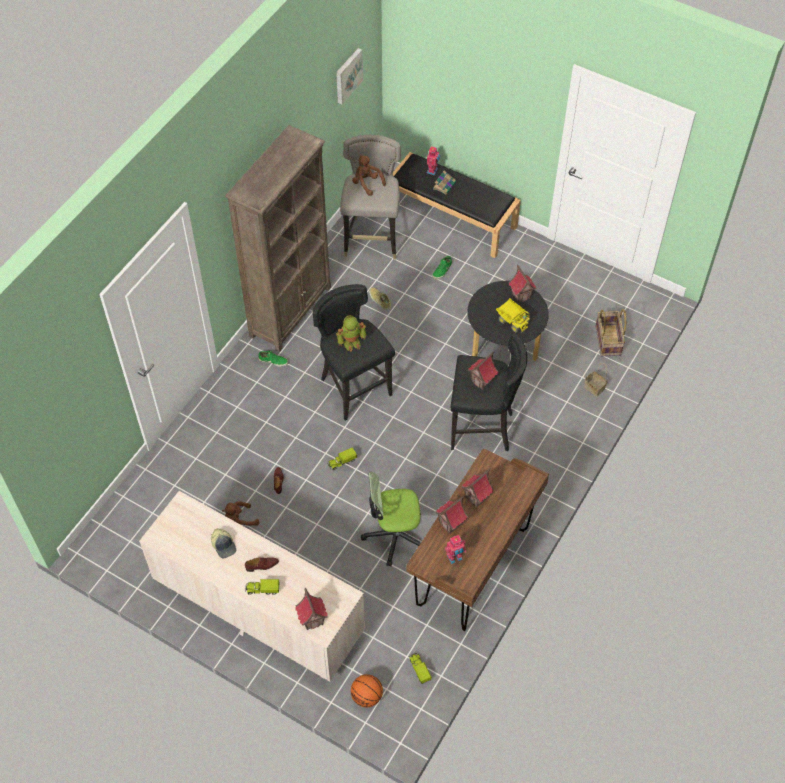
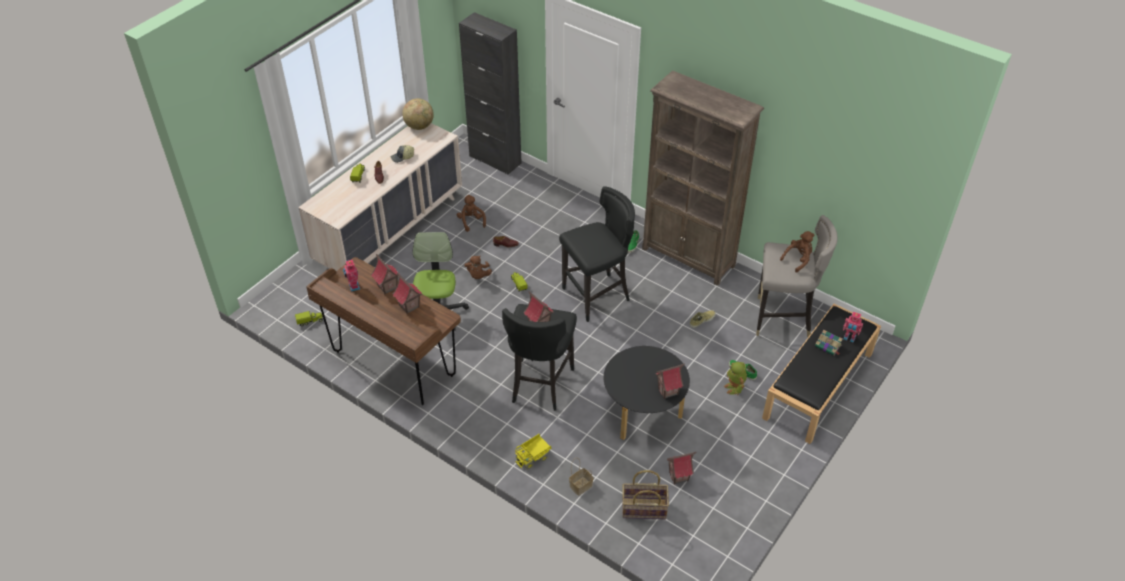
camera: 95 degrees right, 10 degrees down
toy house [295,588,328,630] -> toy house moved to [667,452,696,485]
picture [336,48,363,104] -> none
toy robot [336,315,366,352] -> toy robot moved to [724,362,747,396]
basketball [351,674,383,707] -> none
toy truck [496,298,530,332] -> toy truck moved to [515,434,551,470]
none -> globe [402,98,434,130]
none -> black cabinet [459,12,522,175]
none -> brown plush toy [464,256,492,279]

